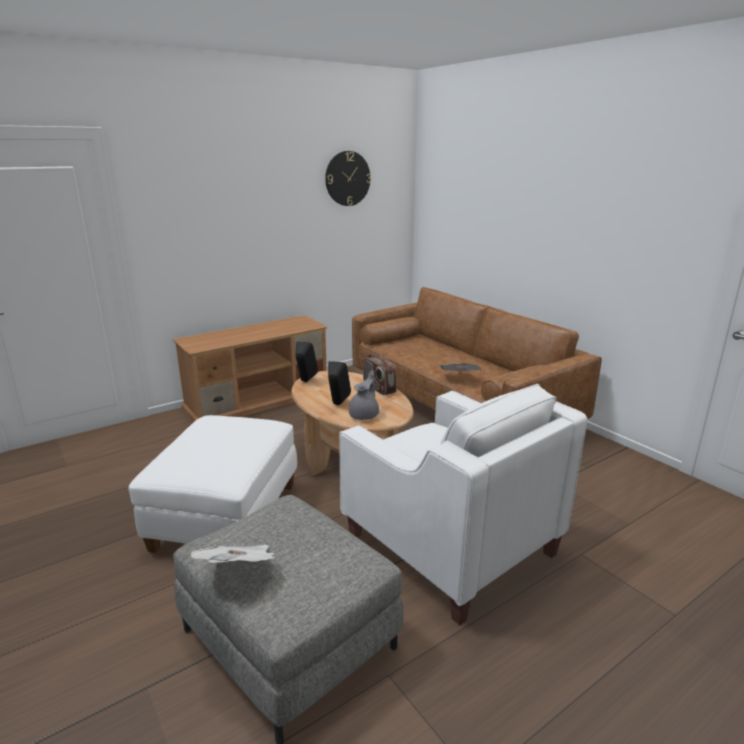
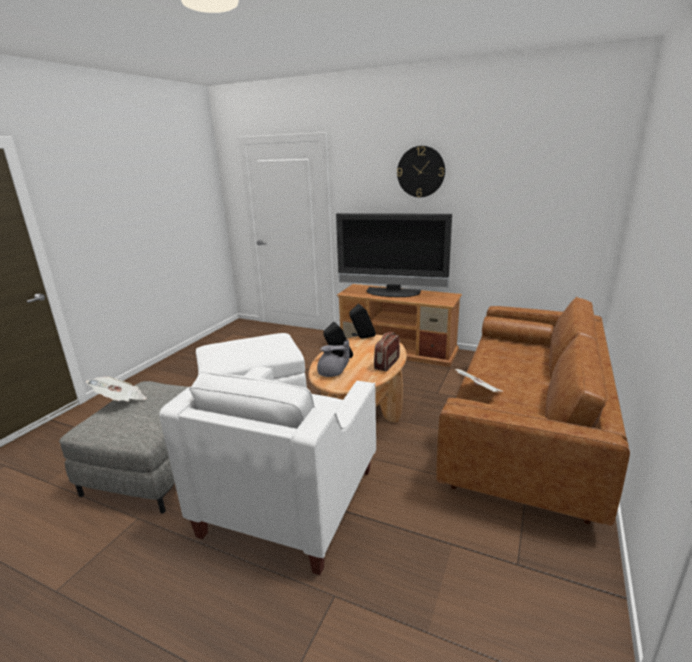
camera: 60 degrees right, 0 degrees up
wall clock [325,151,371,206] -> wall clock moved to [397,146,445,197]
none -> television [336,213,452,297]

